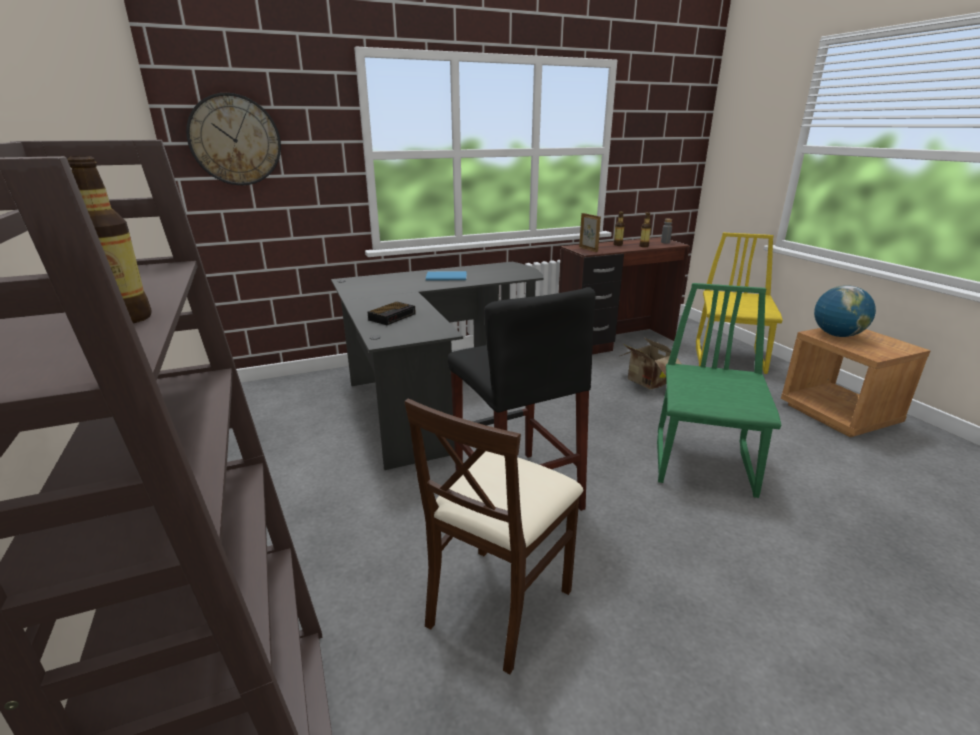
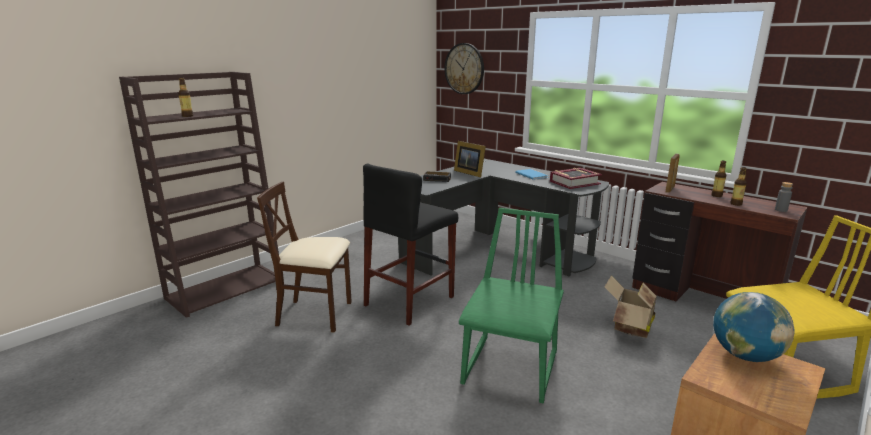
camera: 65 degrees right, 5 degrees down
green chair [657,283,781,498] -> green chair turned 60 degrees counterclockwise [459,208,564,403]
none -> picture frame [454,141,486,177]
none -> book [550,168,602,189]

